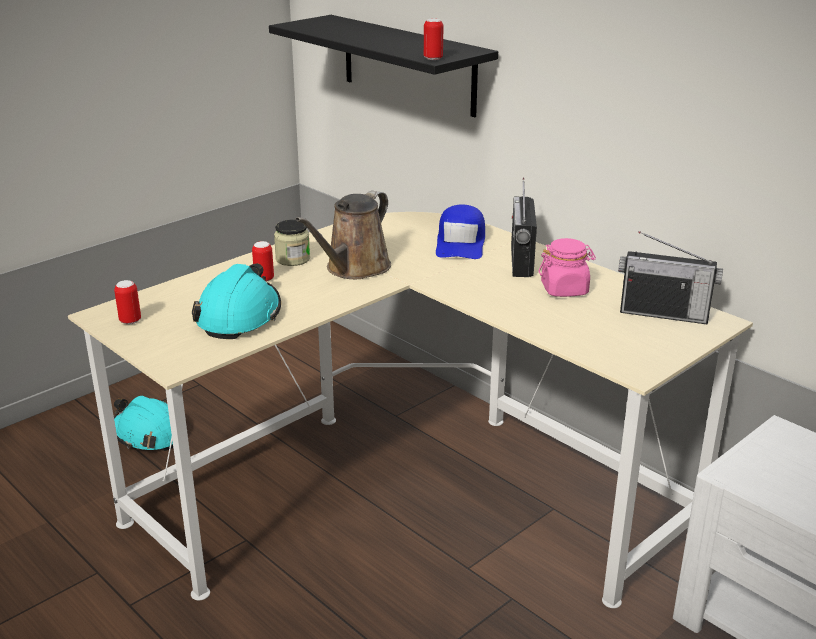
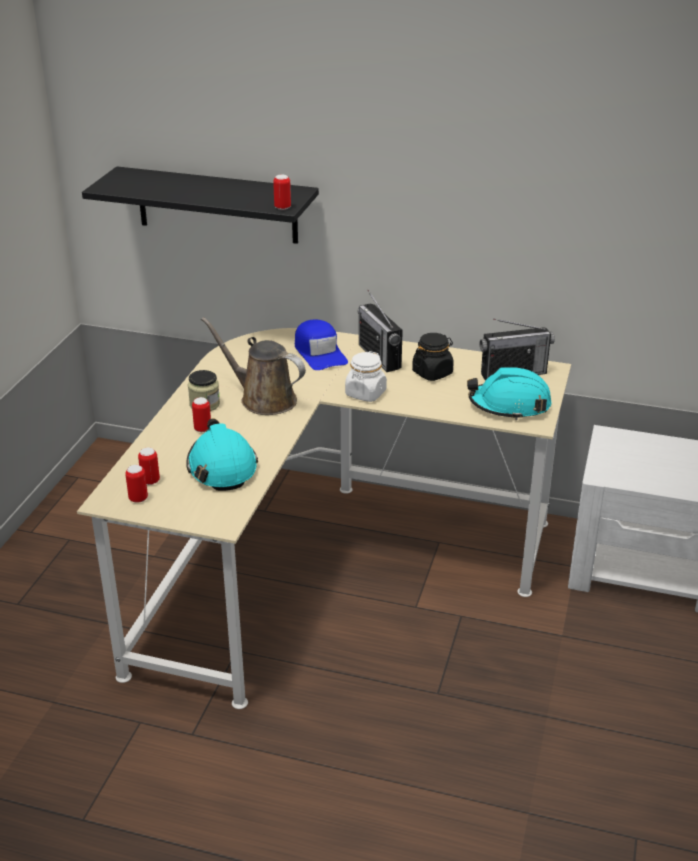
camera: 30 degrees left, 5 degrees up
turquoise hard hat [114,396,173,451] -> turquoise hard hat moved to [467,367,552,420]
brown watering can [296,191,391,279] -> brown watering can turned 120 degrees clockwise [201,317,306,415]
pink jar [539,238,596,297] -> black jar [412,333,454,381]
none -> can [138,448,160,485]
none -> white jar [345,351,387,402]

